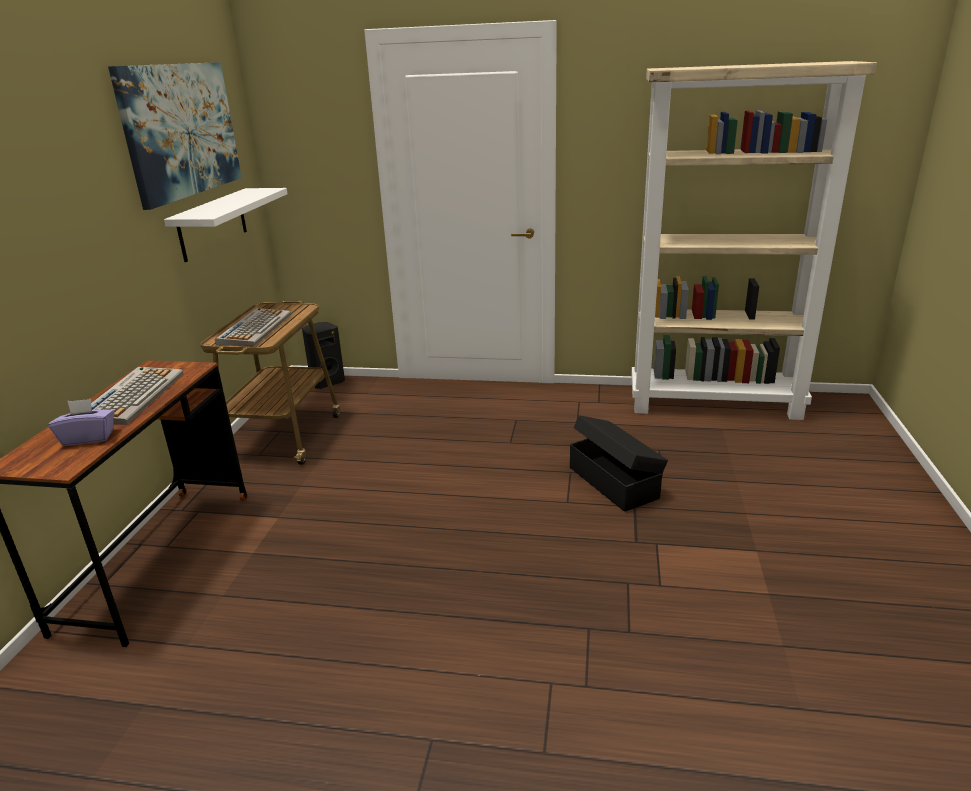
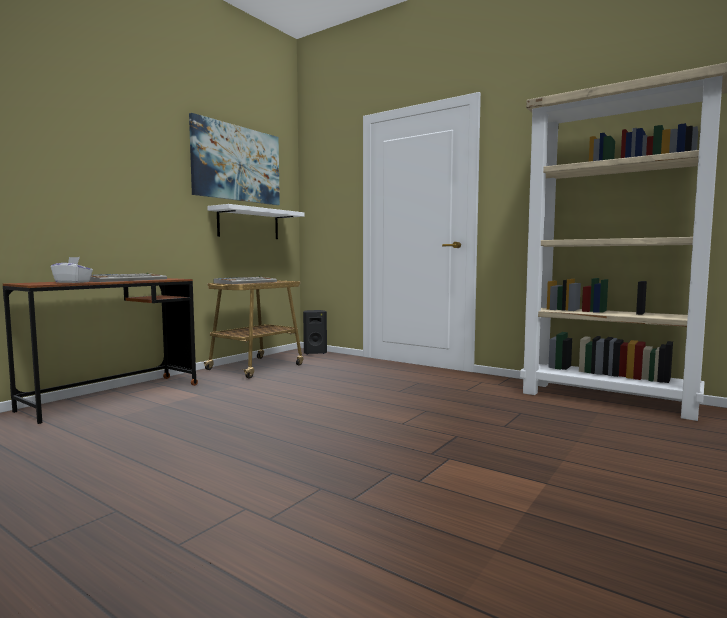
camera: 25 degrees right, 20 degrees down
purple tissue box [48,399,114,446] -> white tissue box [51,257,93,283]
black storage box [570,415,668,512] -> none

